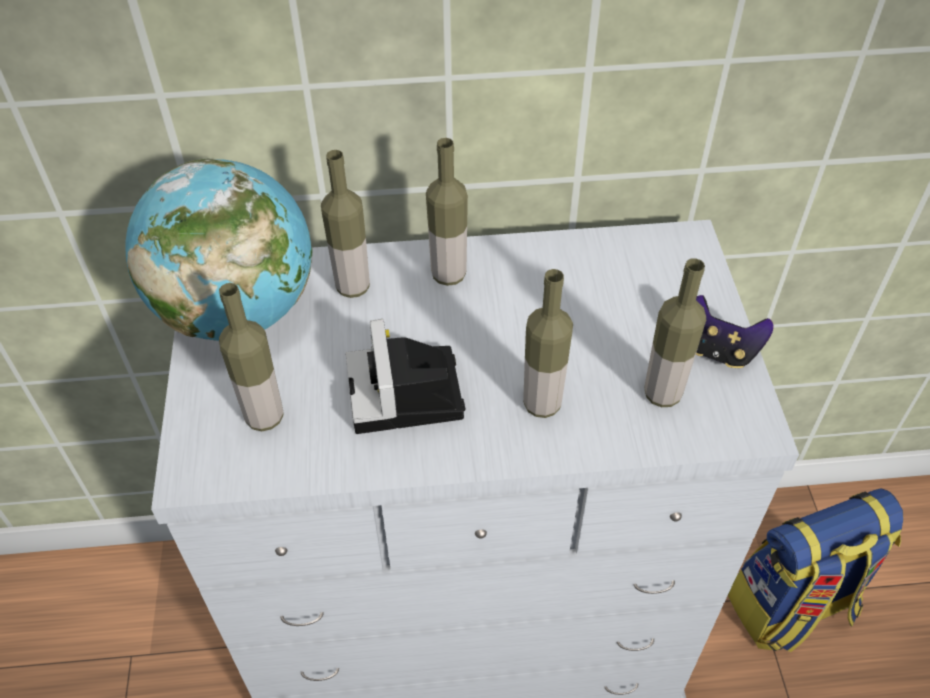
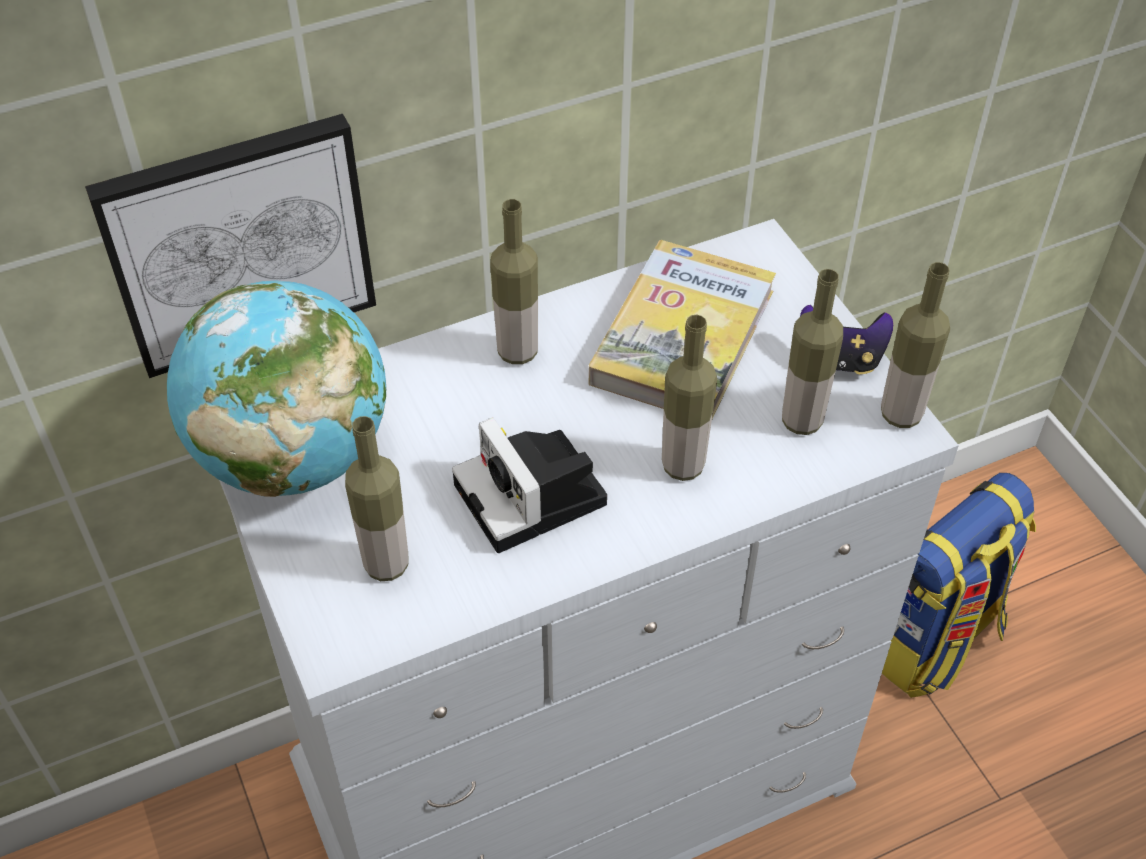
camera: 20 degrees left, 0 degrees up
bottle [321,150,370,298] -> bottle moved to [881,262,950,428]
none -> picture [85,114,376,378]
none -> book [589,240,776,419]

